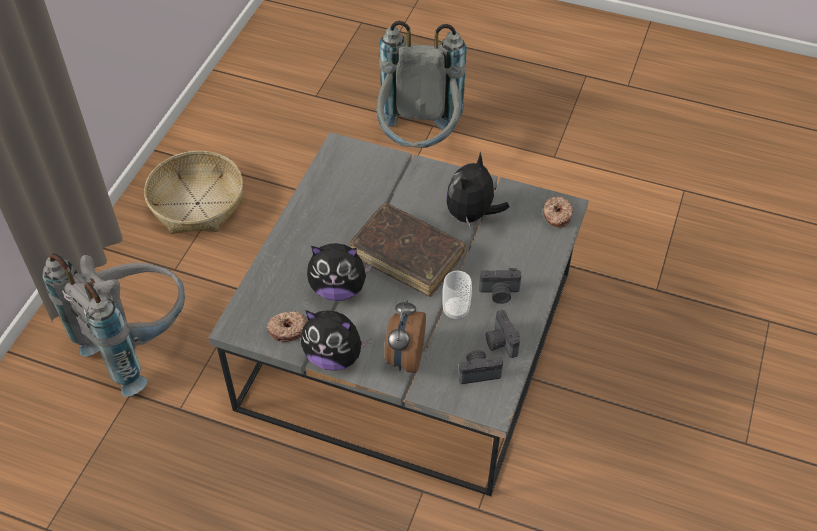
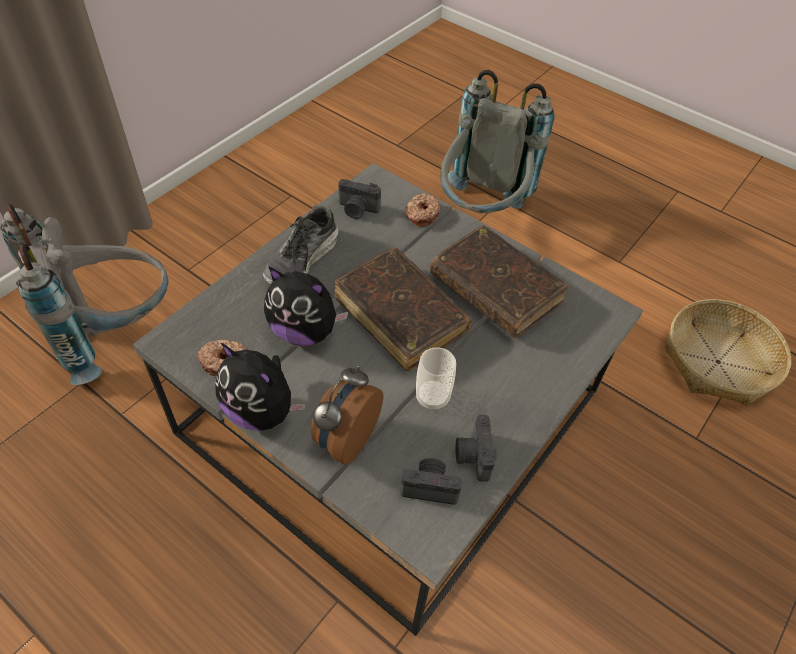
camera: 15 degrees right, 0 degrees up
basket [144,151,243,234] -> basket moved to [665,299,791,405]
plush toy [446,152,509,229] -> brown book [430,225,568,338]
camera [479,268,521,304] -> camera moved to [338,179,381,219]
donut [543,196,574,228] -> donut moved to [406,193,441,226]
none -> shoe [263,204,338,284]

